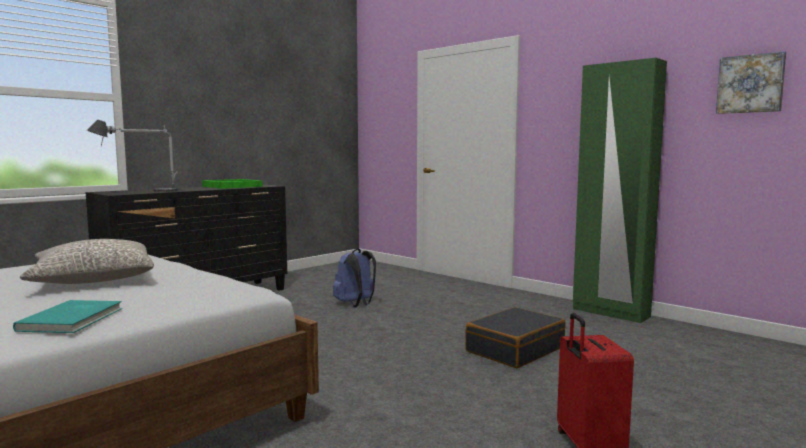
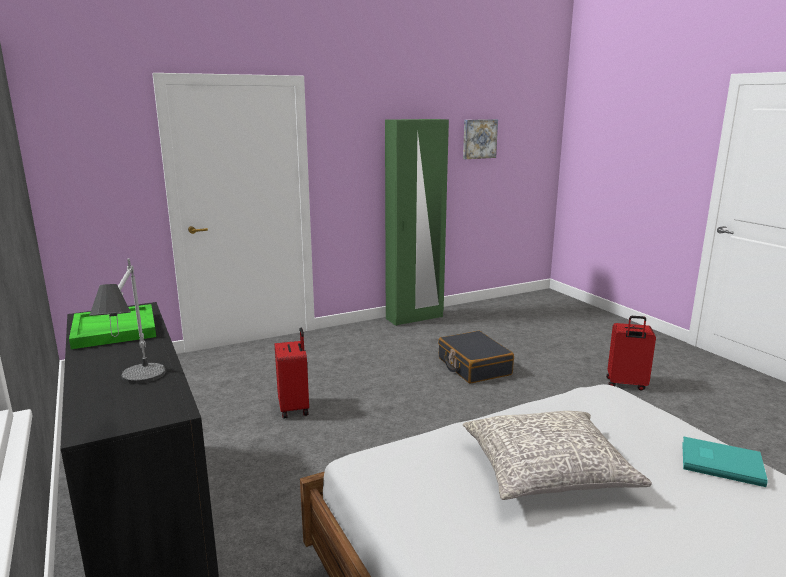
camera: 70 degrees left, 10 degrees up
blue backpack [333,248,376,308] -> red suitcase [275,328,309,419]

